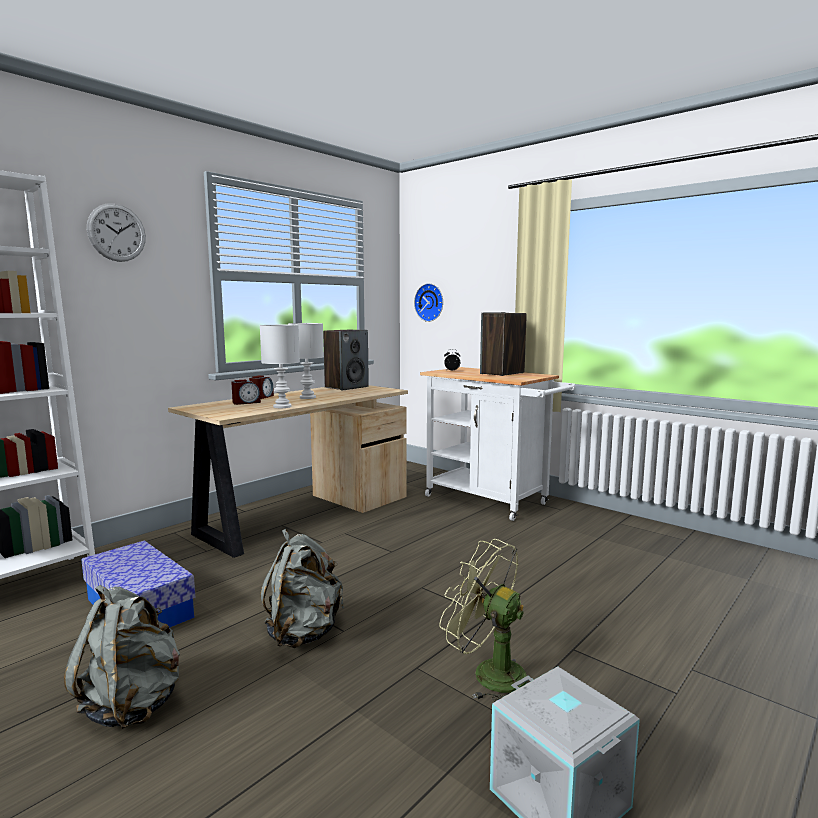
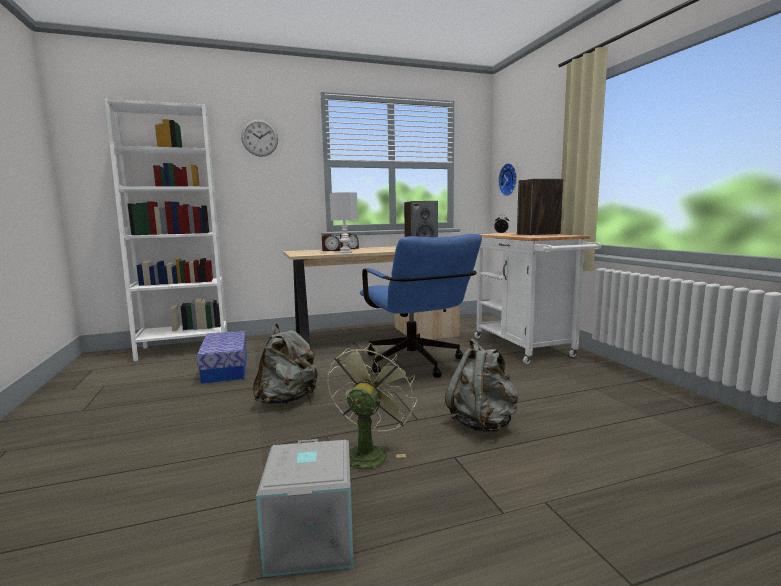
camera: 30 degrees right, 0 degrees up
grey backpack [64,584,180,729] -> grey backpack moved to [445,338,518,432]
white table lamp [288,323,324,399] -> none
green fan [439,539,527,702] -> green fan turned 45 degrees clockwise [327,342,417,470]
none -> blue office chair [360,234,482,378]

